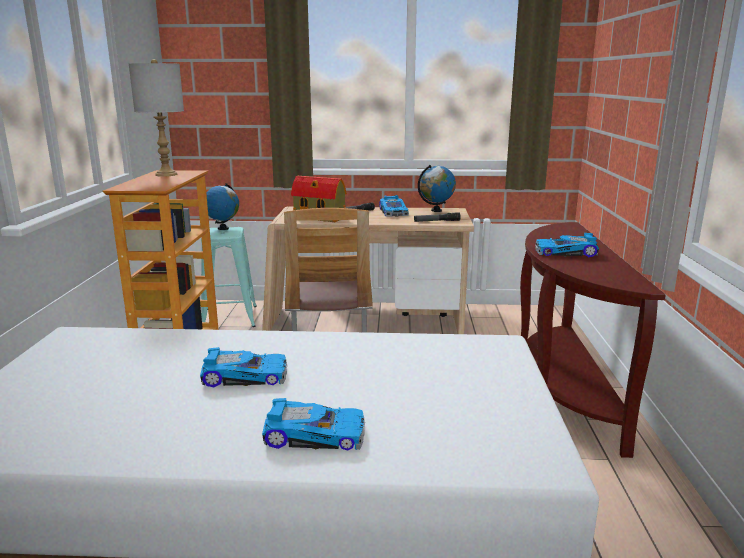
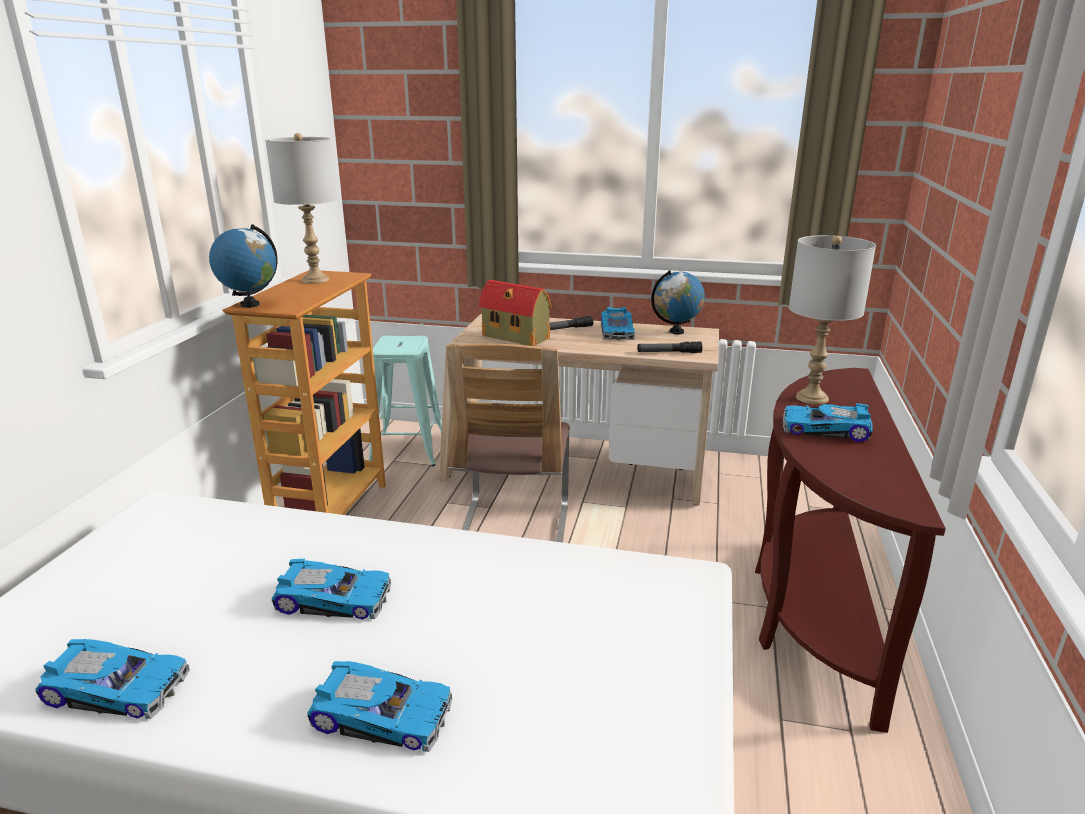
camera: 10 degrees right, 5 degrees up
globe [206,183,239,230] -> globe moved to [209,224,278,308]
none -> toy car [36,639,190,719]
none -> grey table lamp [789,235,876,405]

